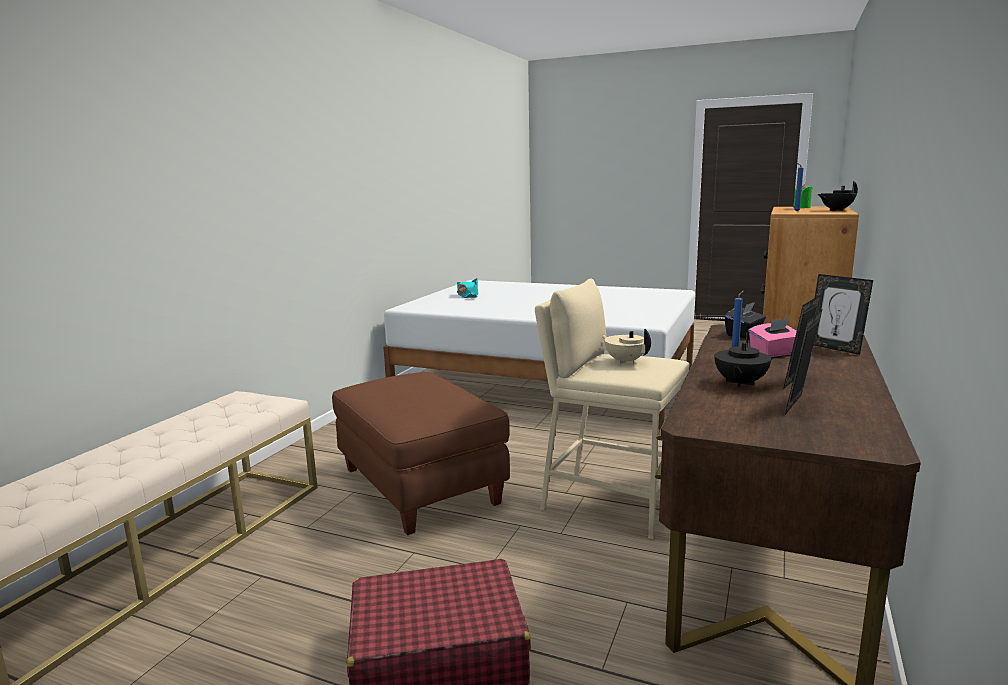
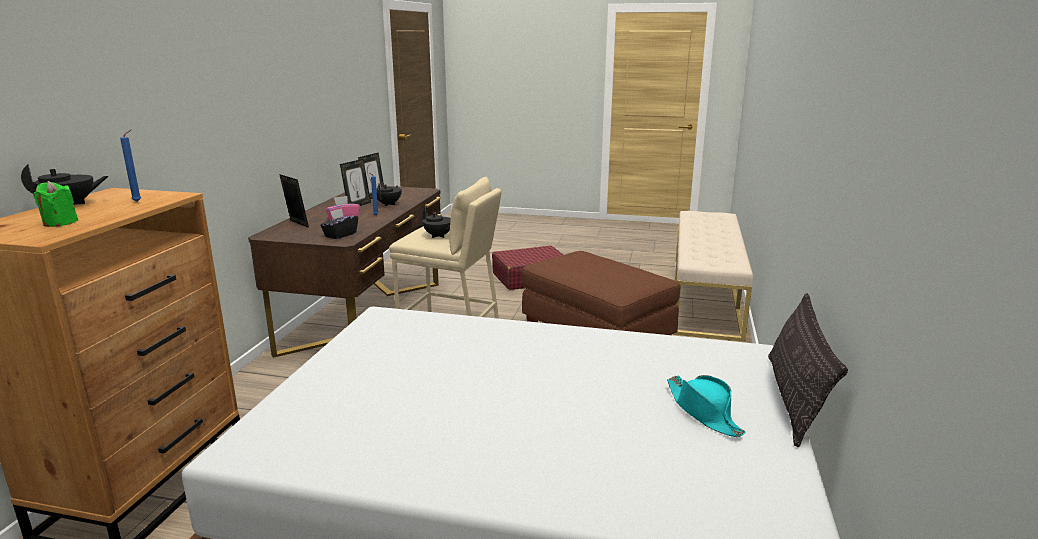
camera: 170 degrees right, 5 degrees up
beige teapot [602,329,651,364] -> black teapot [422,207,451,238]
none -> pillow [768,293,848,447]

